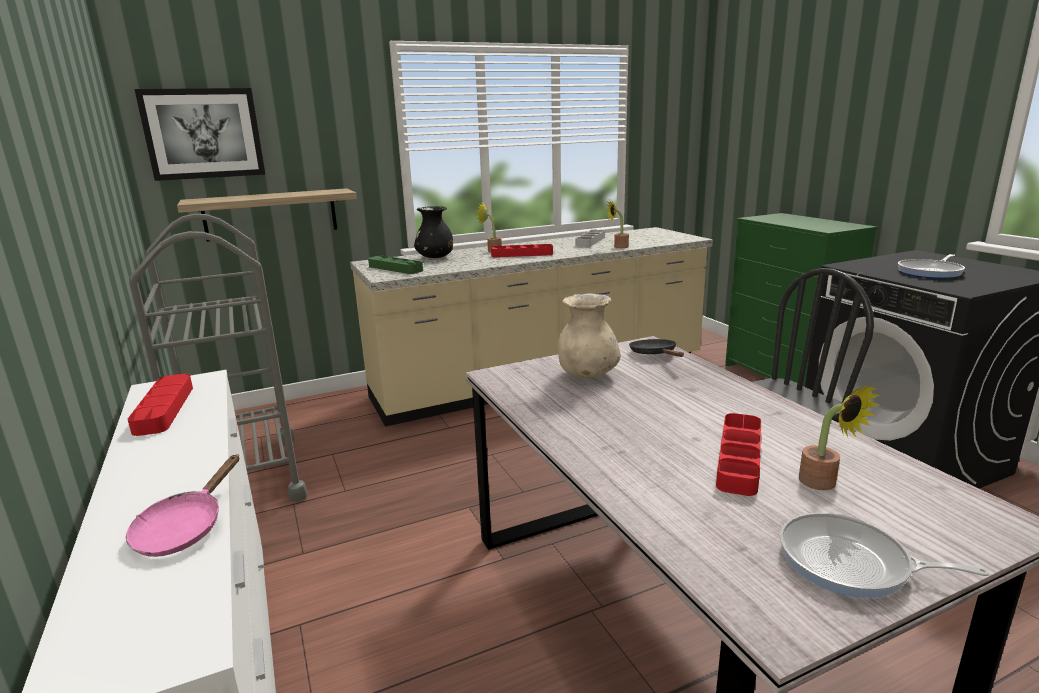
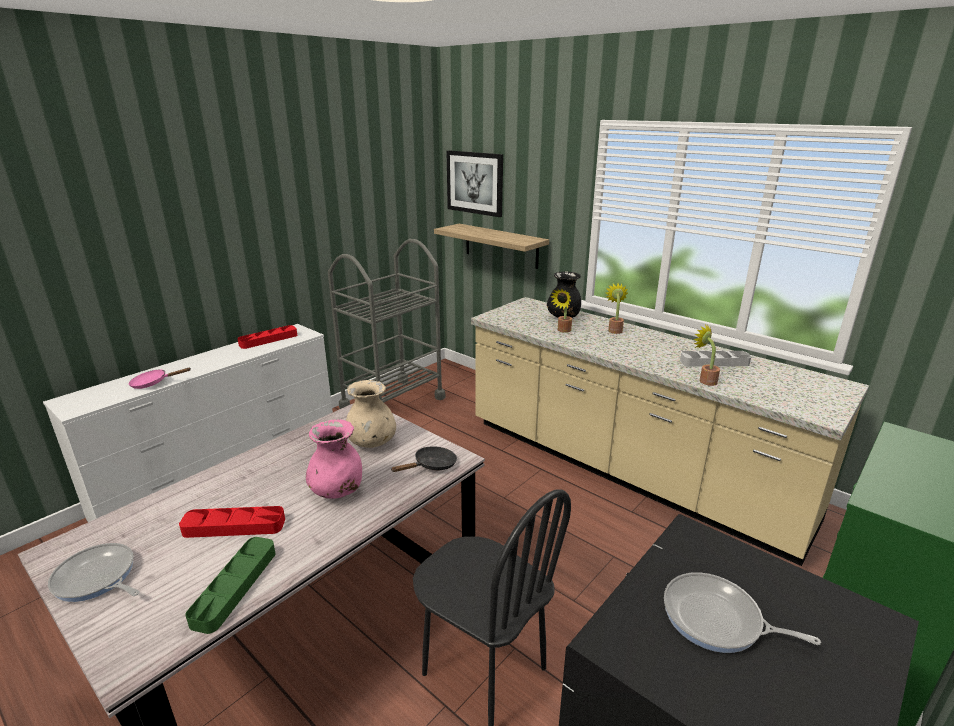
camera: 65 degrees right, 5 degrees up
green tray [368,256,423,274] -> green tray moved to [185,537,276,634]
red tray [491,244,553,257] -> none
frying pan [780,513,989,598] -> frying pan turned 60 degrees counterclockwise [48,543,140,602]
potted plant [799,385,880,490] -> potted plant moved to [551,288,572,333]
none -> pink vase [306,419,362,499]

